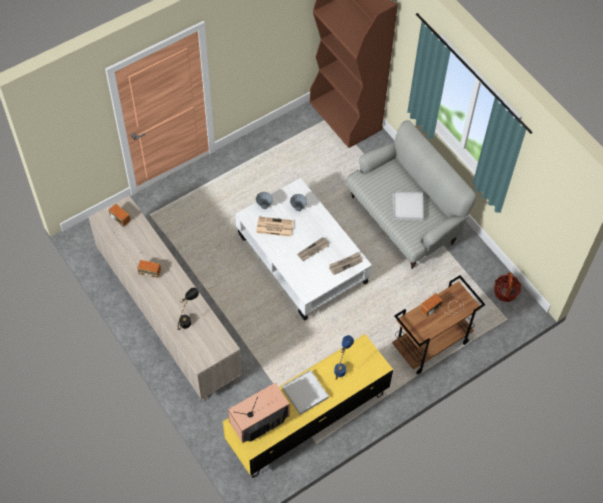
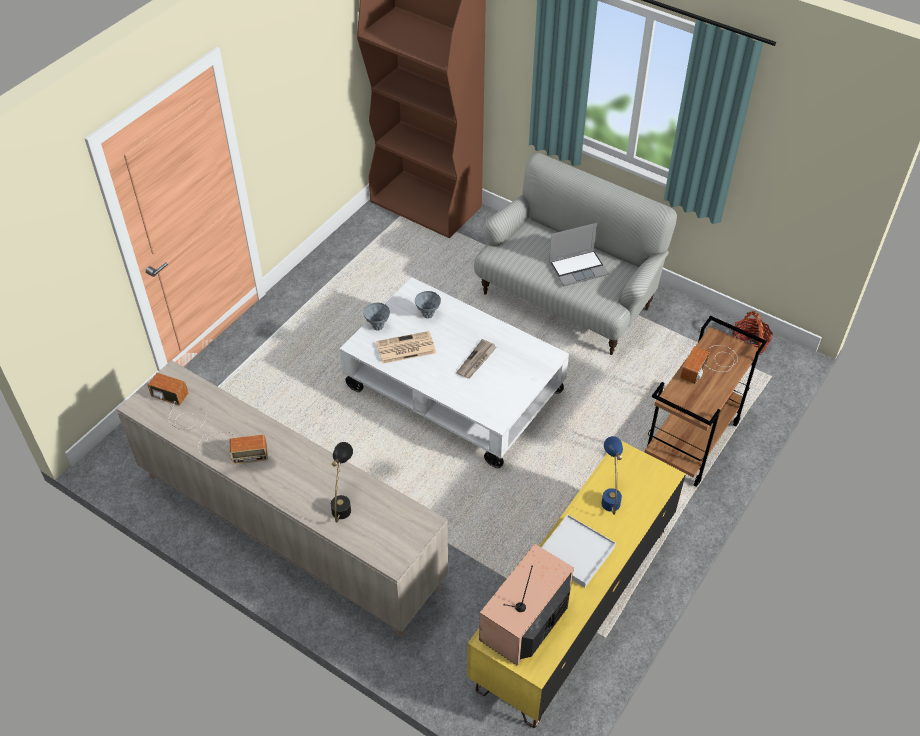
camera: 20 degrees left, 10 degrees down
newspaper [329,252,363,275] -> none
white tray [392,192,424,220] -> laptop [549,223,609,286]

